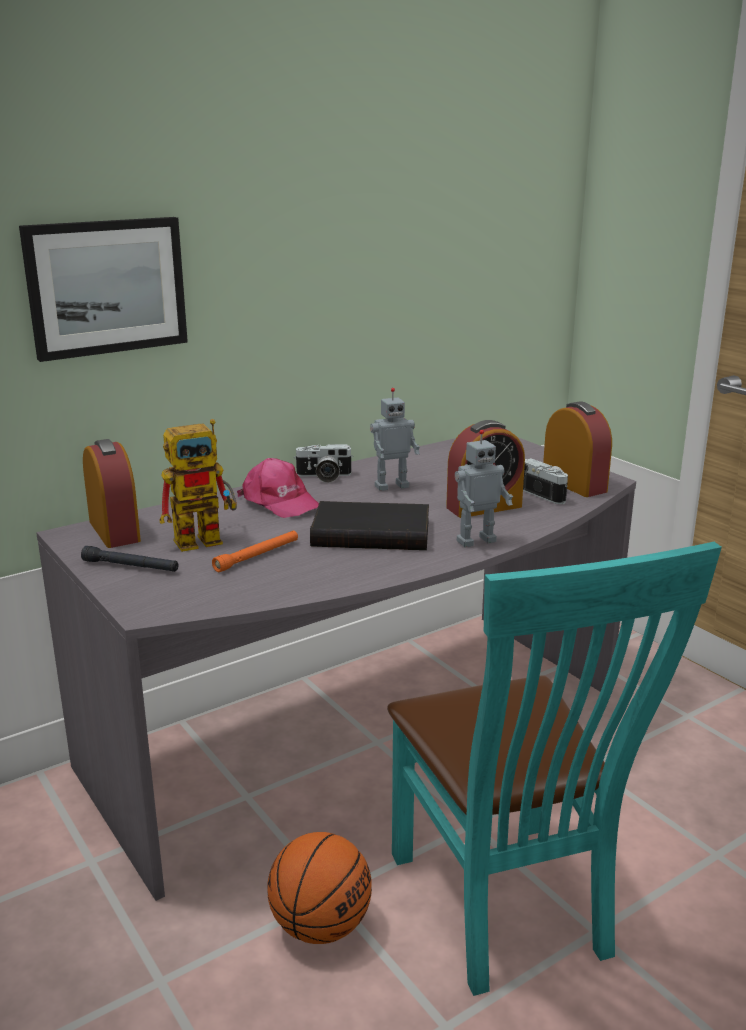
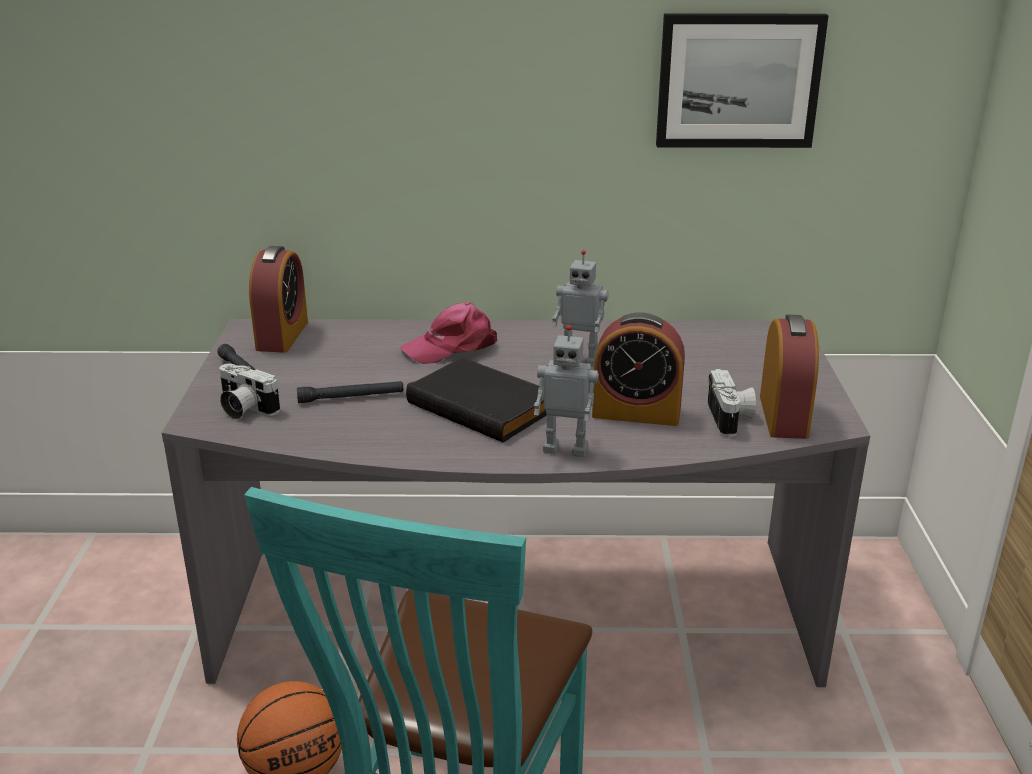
camera: 35 degrees right, 5 degrees up
picture [19,217,188,362] -> picture moved to [656,13,829,148]
toy robot [160,419,237,552] -> none
orange flashlight [212,530,298,572] -> black flashlight [297,381,403,403]
pink cap [237,458,319,518] -> pink cap turned 75 degrees clockwise [400,302,497,364]
camera [294,444,353,483] -> camera moved to [219,364,280,420]

